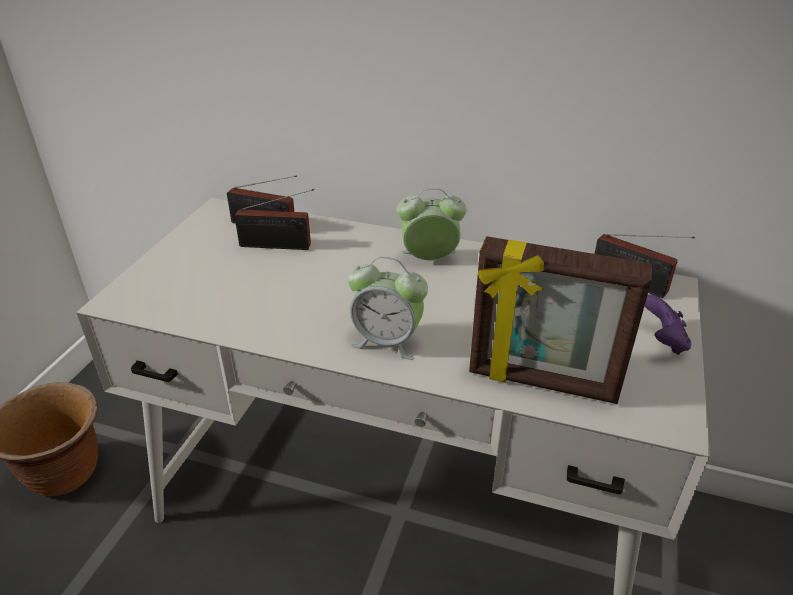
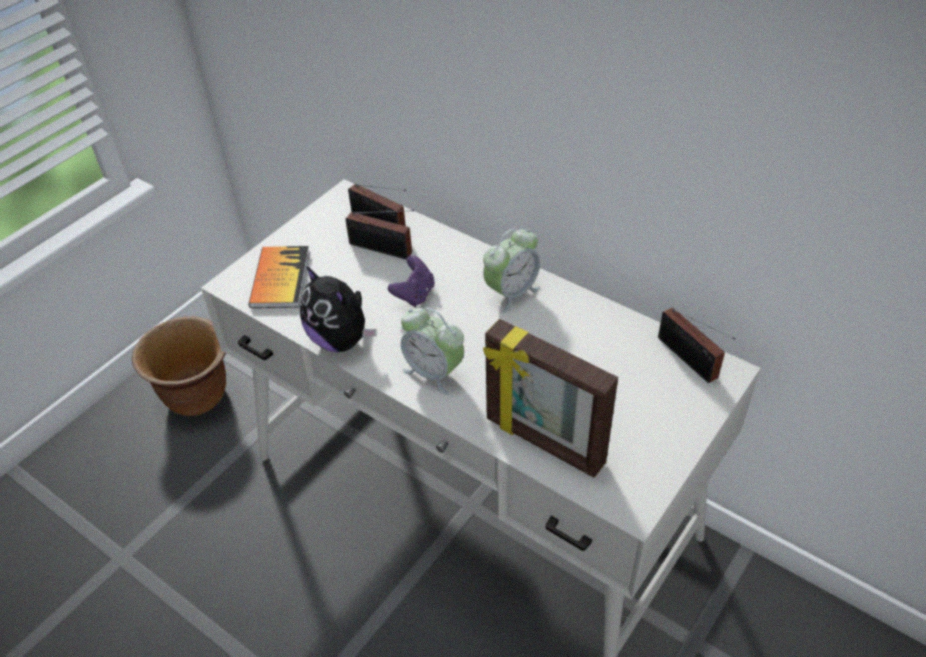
camera: 20 degrees right, 10 degrees up
alarm clock [397,188,466,261] -> alarm clock turned 120 degrees clockwise [483,228,540,313]
purple game controller [645,294,691,355] -> purple game controller moved to [388,255,435,307]
none -> book [248,246,310,308]
none -> plush toy [300,266,376,352]

